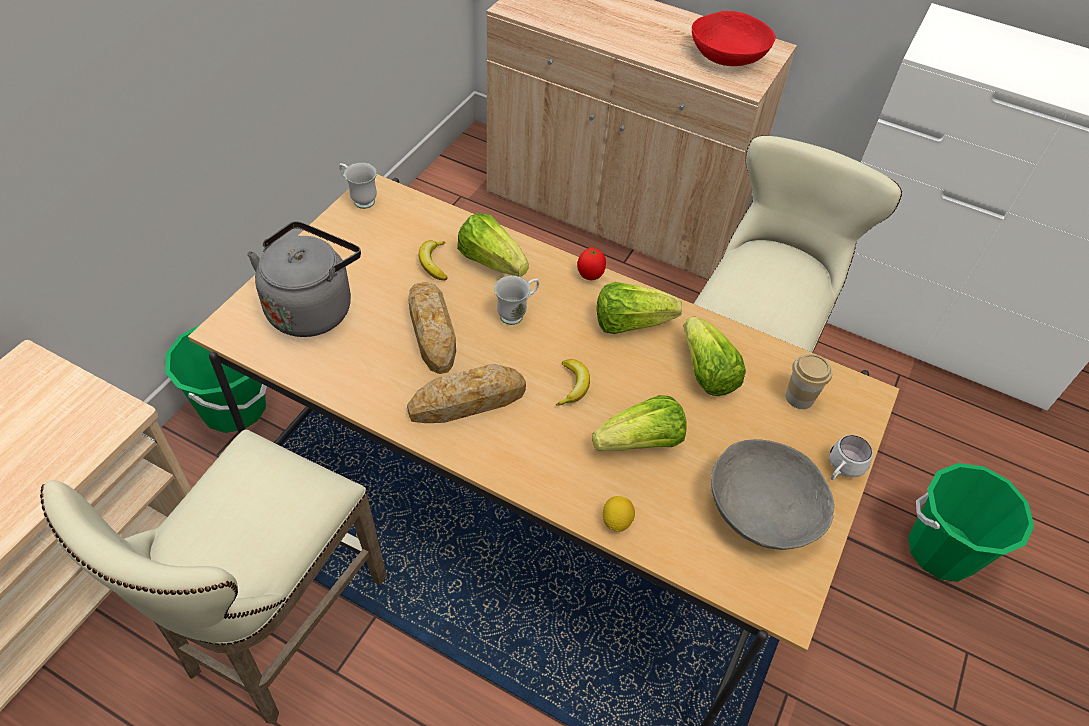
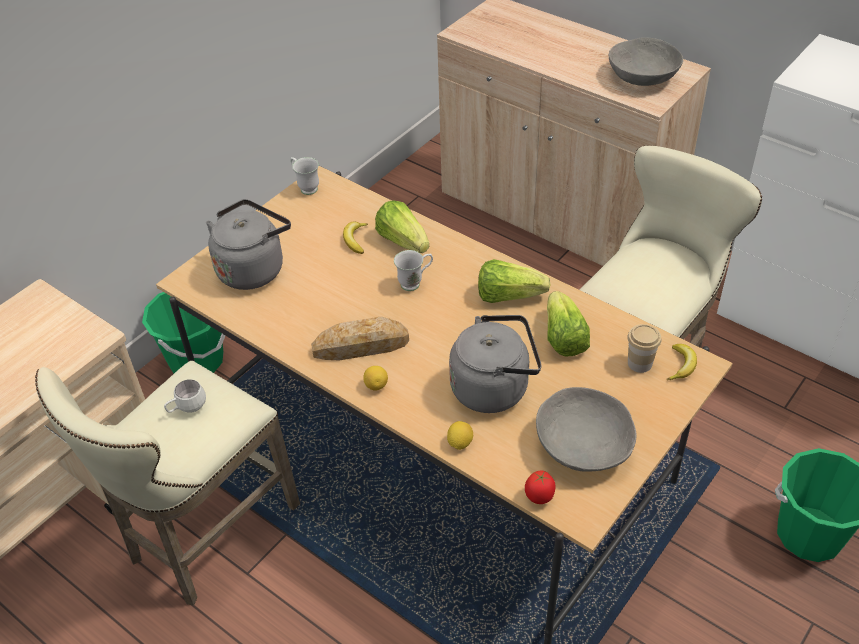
camera: 15 degrees right, 5 degrees down
bread [408,282,456,374] -> none
banana [556,359,590,406] -> banana moved to [667,344,697,380]
tomato [577,247,606,280] -> tomato moved to [525,471,556,504]
lettuce [592,395,687,451] -> grey kettle [449,315,541,413]
red bowl [692,11,775,66] -> grey bowl [609,37,683,86]
white mug [829,435,873,480] -> white mug moved to [164,379,206,413]
none -> lemon [363,366,388,391]

